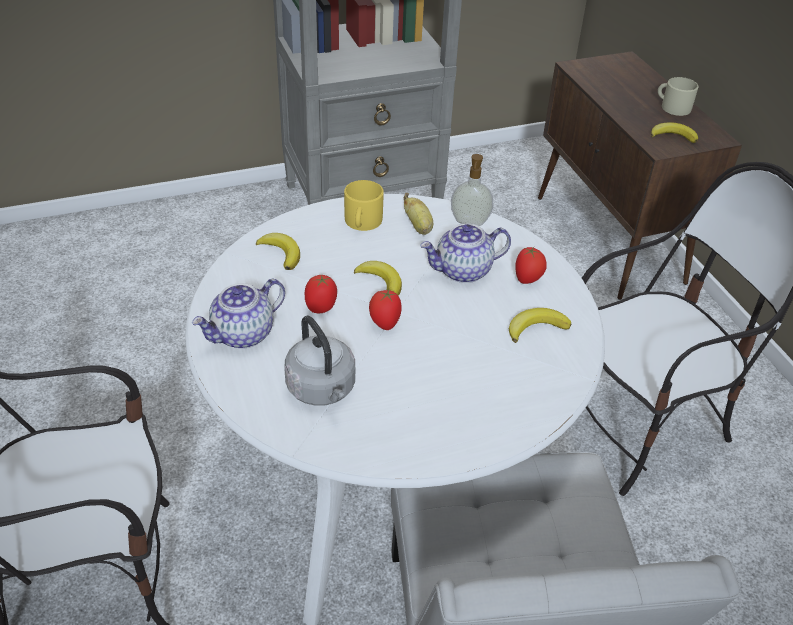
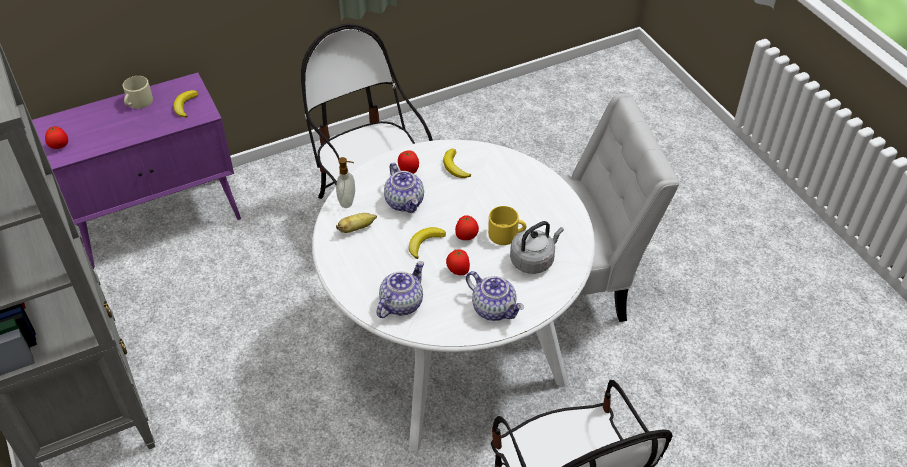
camera: 95 degrees left, 5 degrees up
banana [256,233,300,270] -> teapot [377,261,424,318]
yellow mug [344,180,384,231] -> yellow mug moved to [488,206,526,245]
brown cabinet [538,51,742,300] -> purple cabinet [32,72,241,269]
none -> tomato [45,126,68,149]

